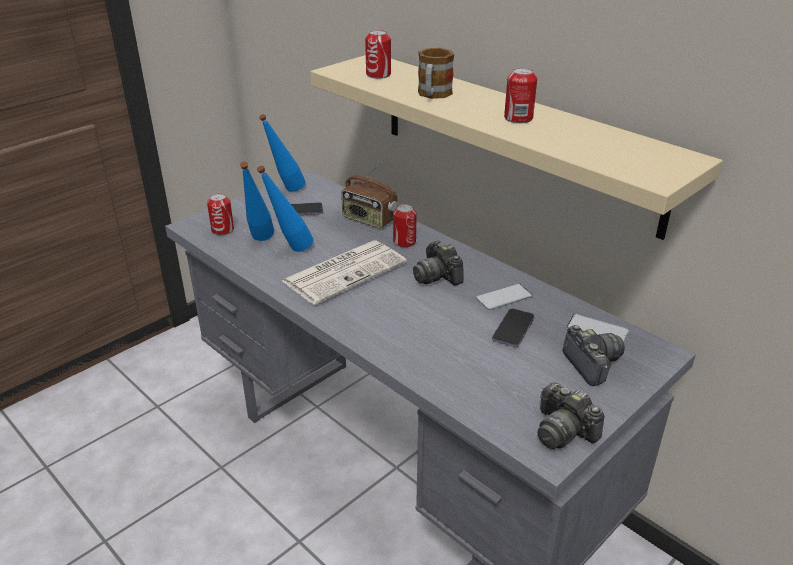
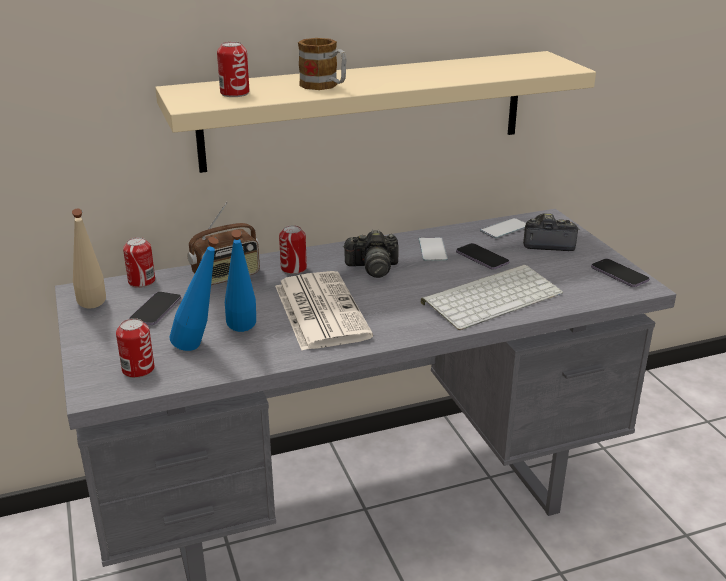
camera: 65 degrees left, 5 degrees down
blue bottle [259,114,306,192] -> beige bottle [72,209,106,309]
can [504,68,537,124] -> can moved to [123,237,155,288]
camera [537,382,605,449] -> phone [591,259,650,287]
none -> keyboard [421,265,563,330]

